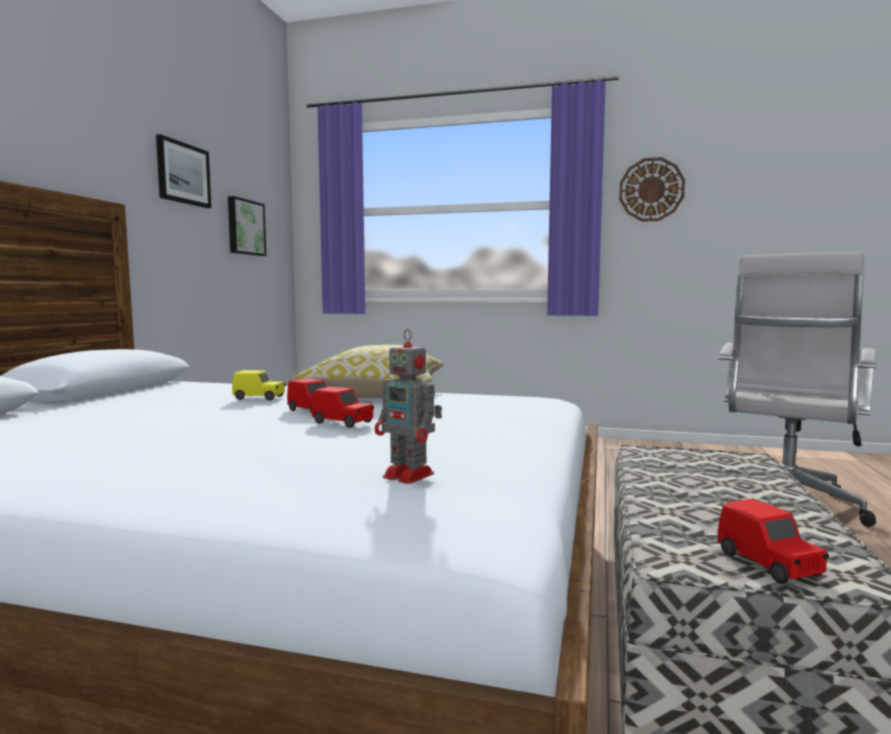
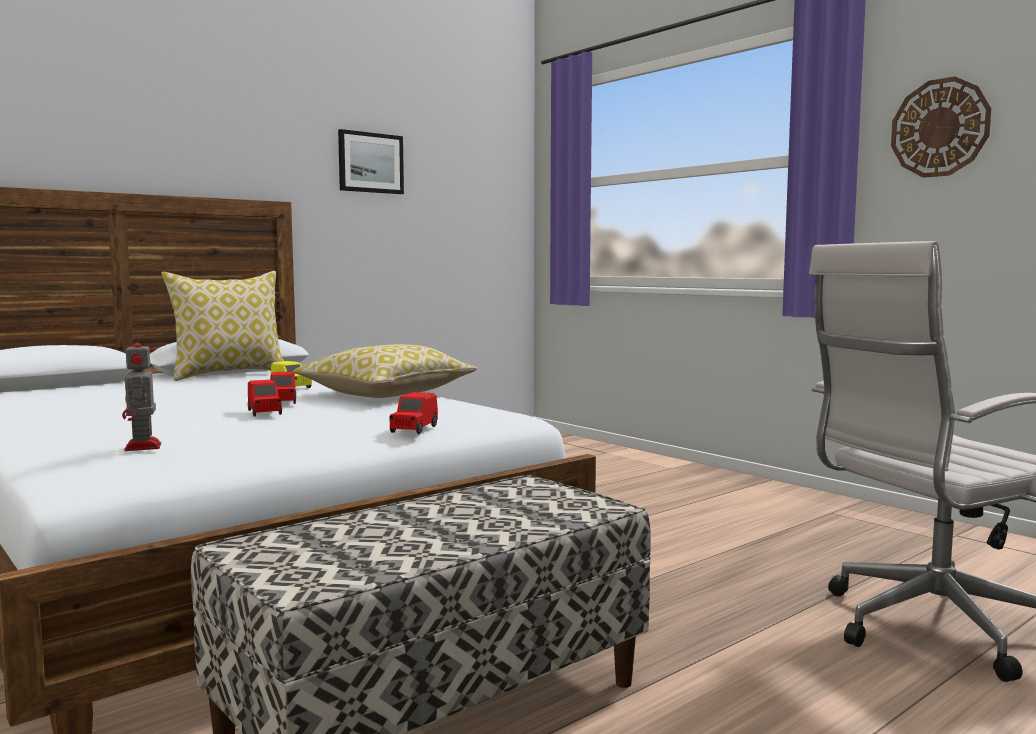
camera: 35 degrees right, 0 degrees up
picture [228,196,266,256] -> none
red toy car [717,499,829,584] -> red toy car moved to [390,392,438,434]
none -> pillow [161,271,284,381]

